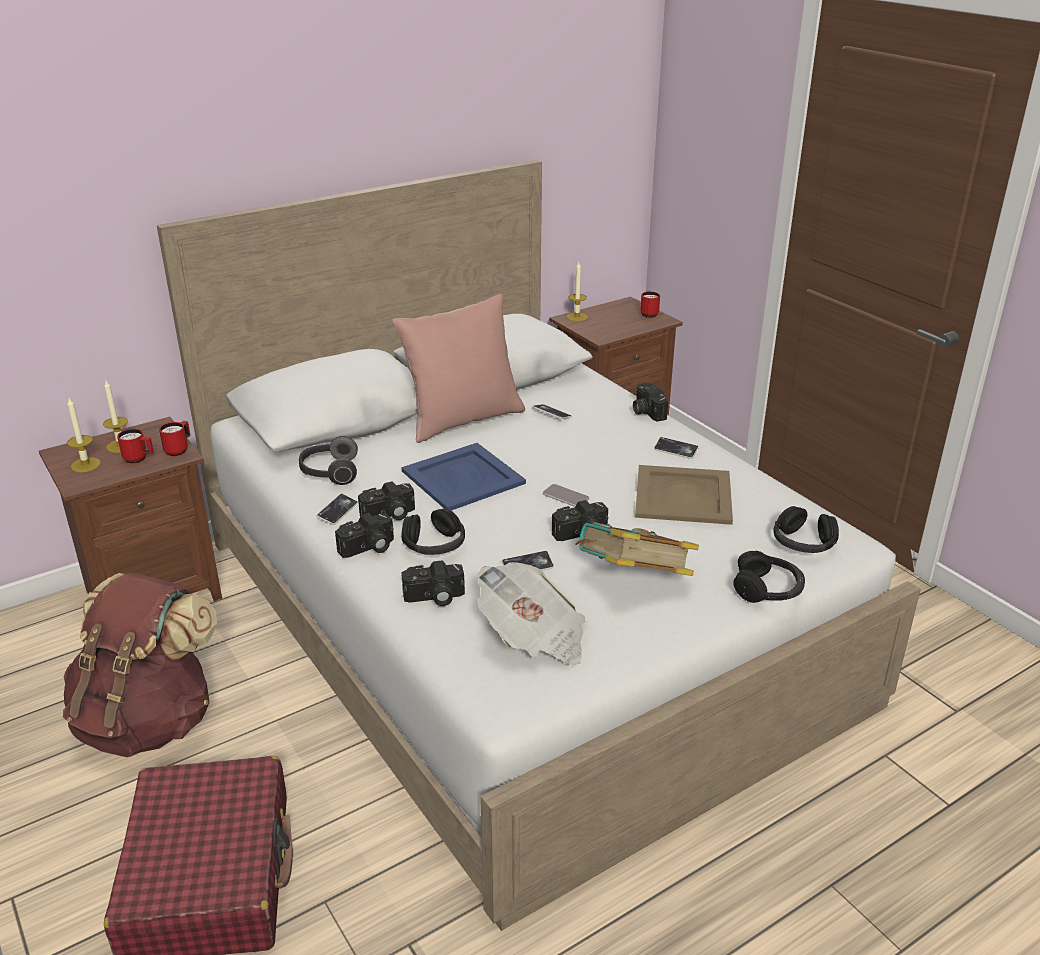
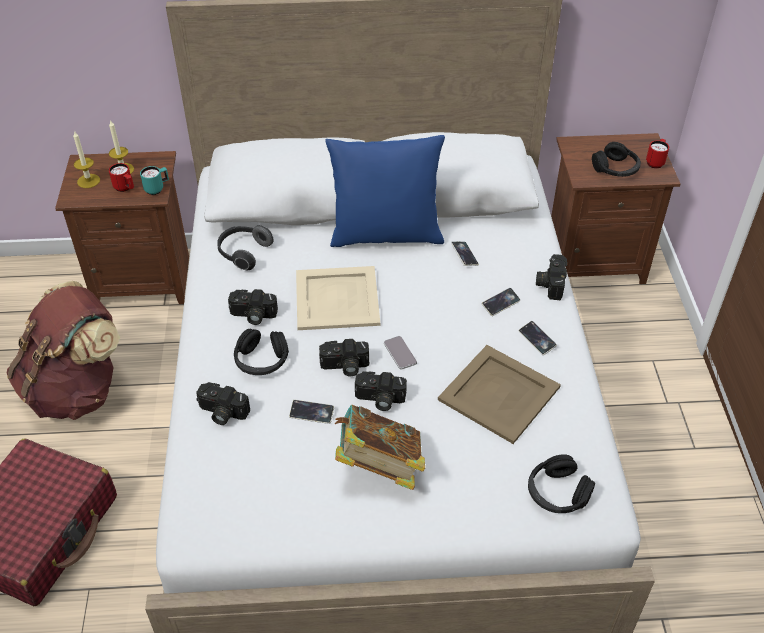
camera: 30 degrees right, 15 degrees up
red mug [159,421,191,456] -> turquoise mug [140,166,169,195]
phone [317,494,358,525] -> phone moved to [482,288,521,316]
camera [335,513,394,558] -> camera moved to [319,339,369,376]
pink pillow [393,294,525,443] -> blue pillow [325,135,445,247]
blue tray [401,443,526,511] -> beige tray [296,266,380,330]
newspaper [477,562,585,665] -> none
candle [566,262,588,321] -> none
black headphones [733,551,805,603] -> black headphones moved to [592,142,641,177]

